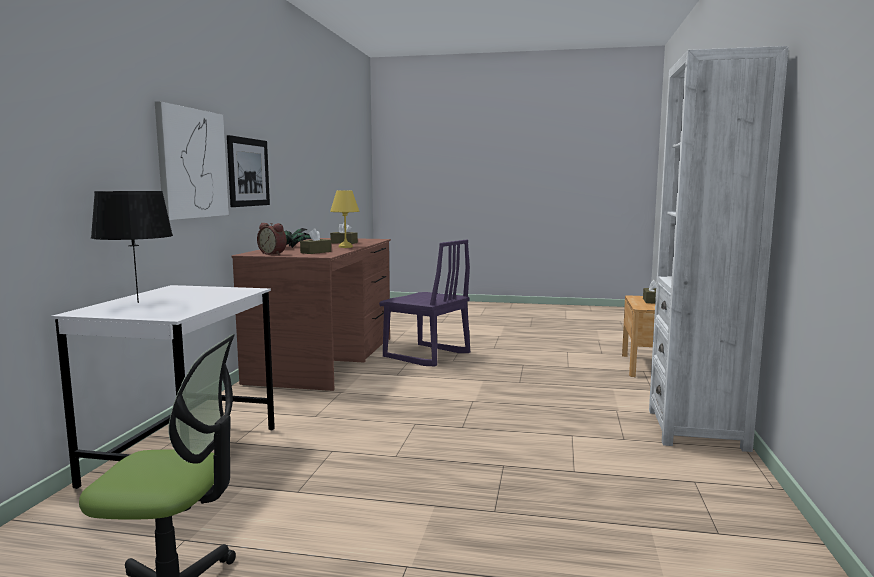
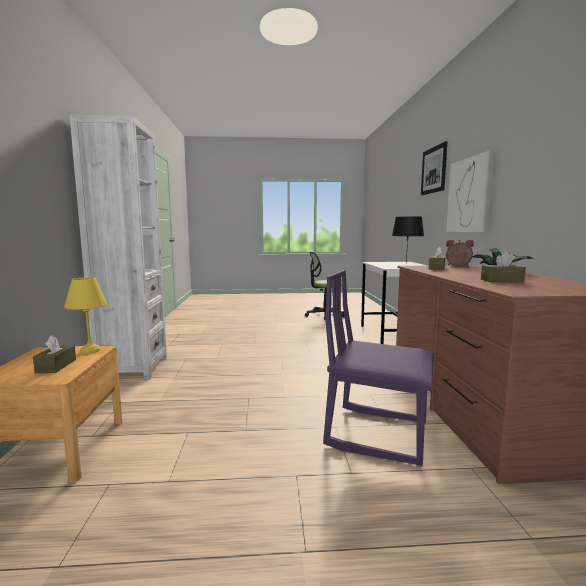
camera: 165 degrees right, 0 degrees up
picture [227,135,270,207] -> picture moved to [421,141,448,195]
yellow table lamp [330,191,359,248] -> yellow table lamp moved to [64,277,107,354]

